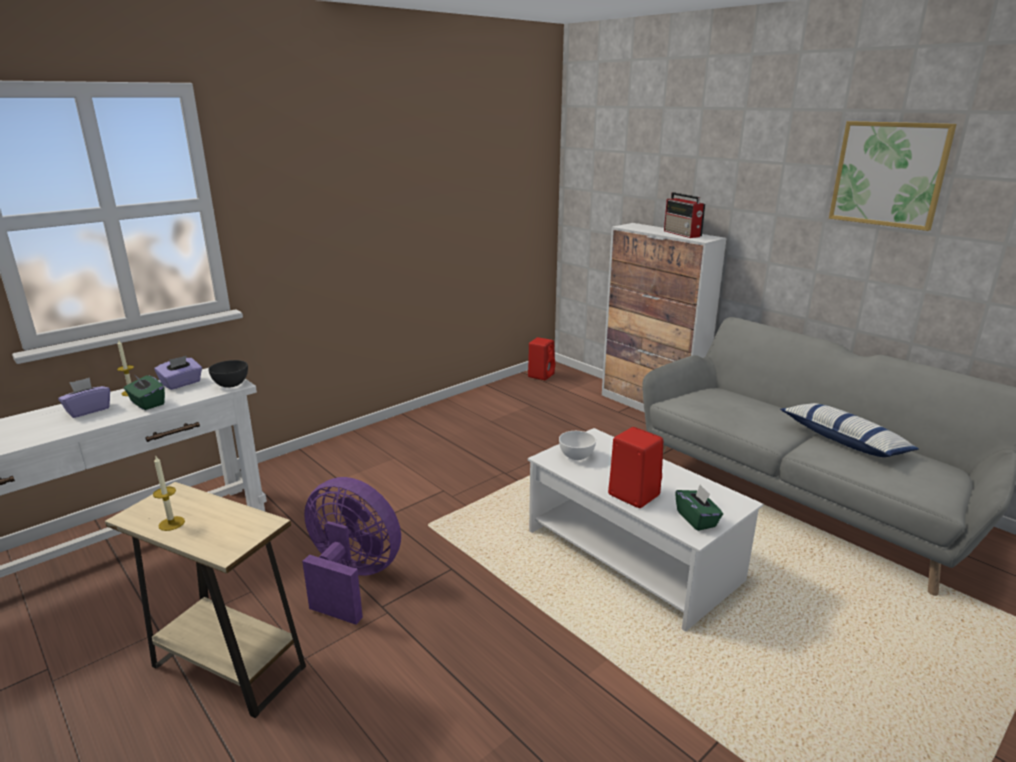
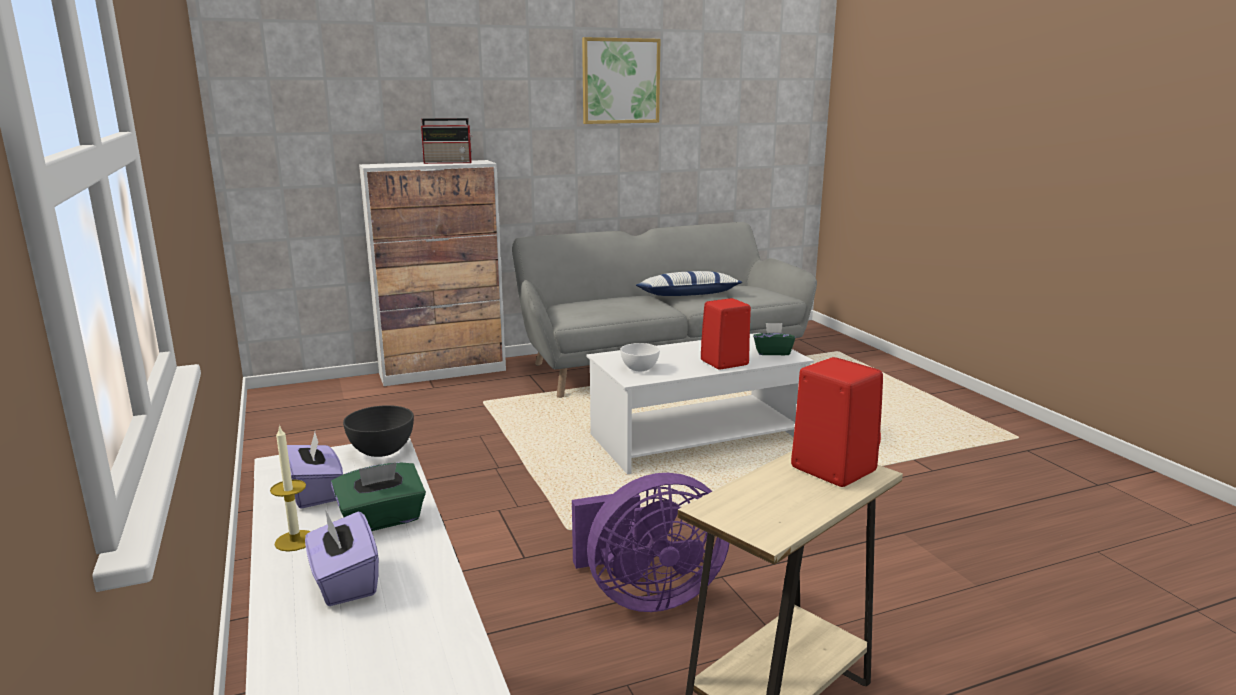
camera: 70 degrees left, 5 degrees down
candle [153,456,185,531] -> none
purple fan [302,477,401,625] -> purple fan turned 150 degrees counterclockwise [572,473,729,612]
red speaker [528,337,555,380] -> red speaker moved to [791,357,883,487]

